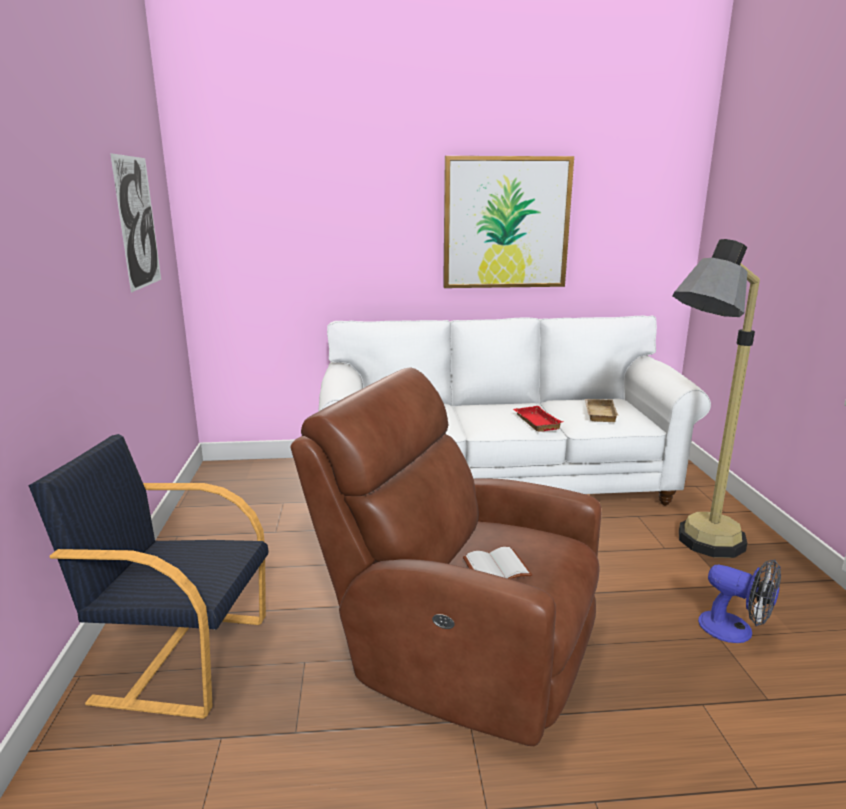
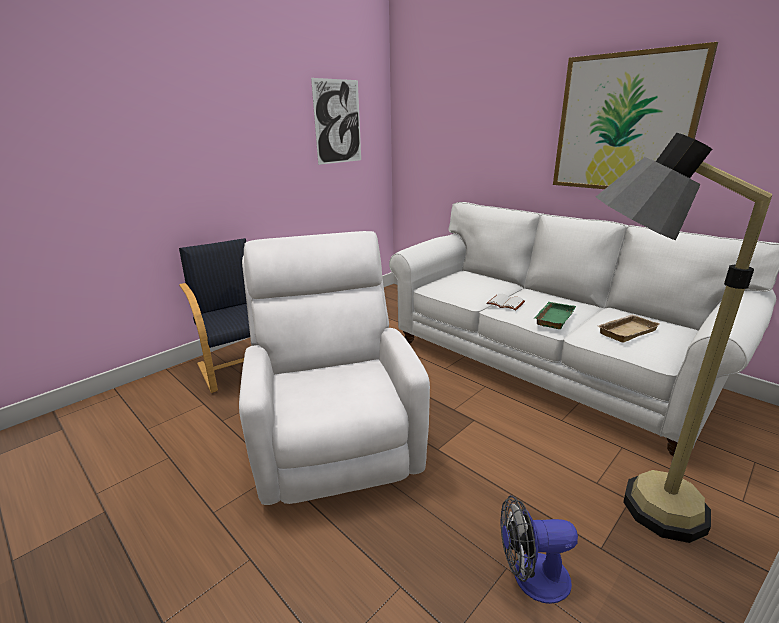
camera: 50 degrees right, 5 degrees up
brown armchair [290,367,601,746] -> white armchair [239,231,430,505]
white book [463,547,532,579] -> white book moved to [486,294,525,310]
red tray [513,406,563,432] -> green tray [535,302,576,329]
fan [698,559,781,643] -> fan turned 90 degrees clockwise [501,495,578,604]

